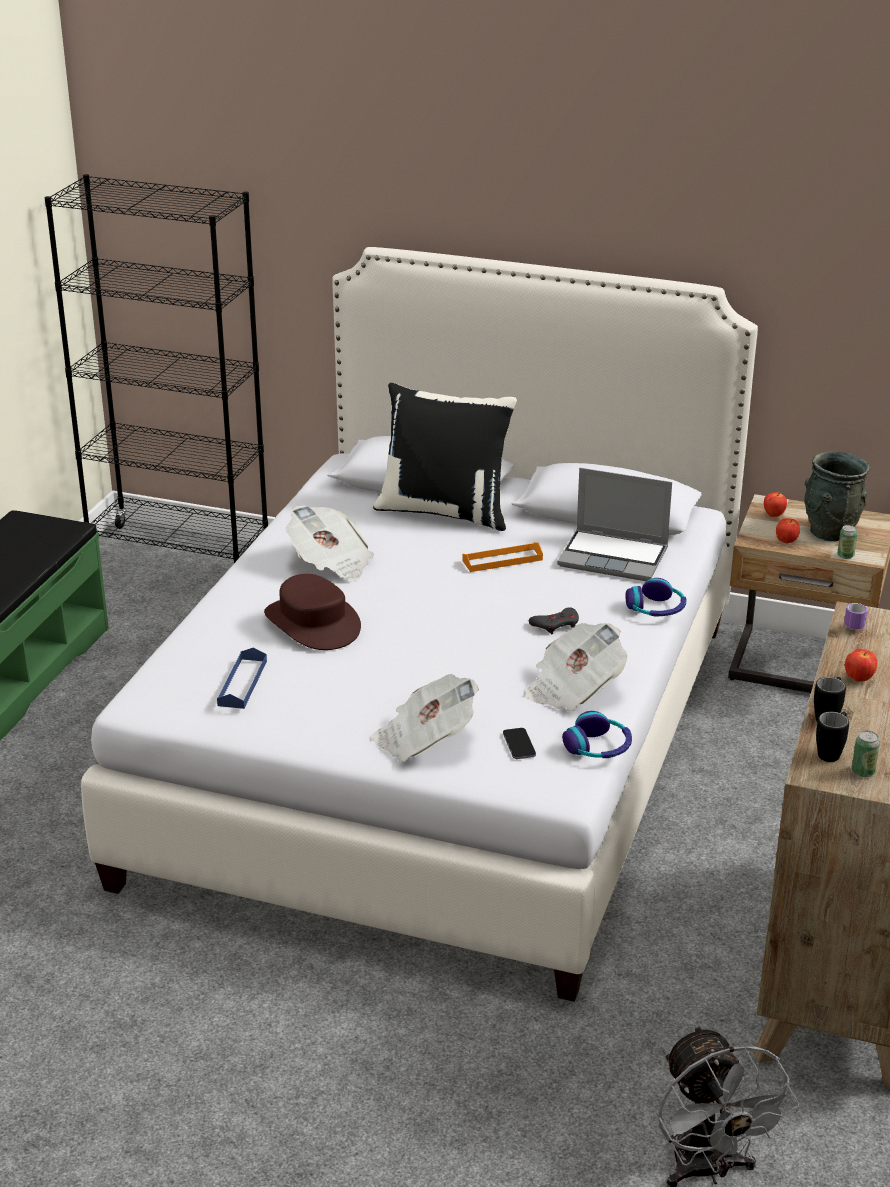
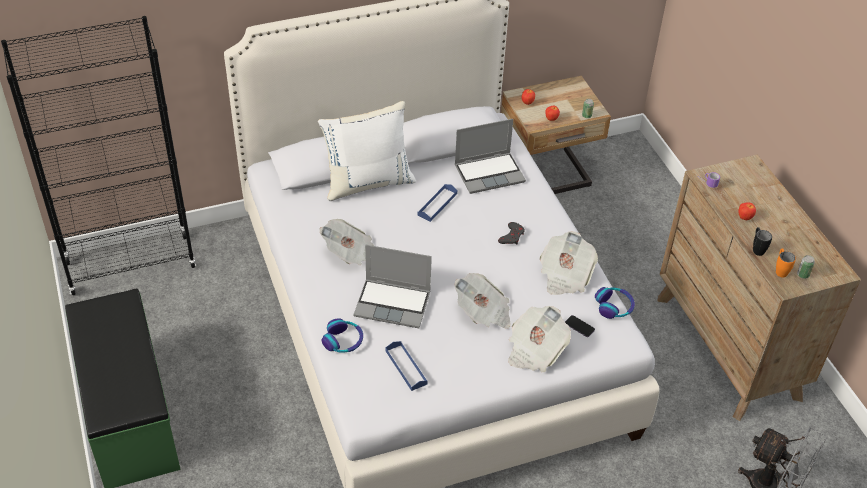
camera: 40 degrees left, 15 degrees up
brown hat [264,574,361,650] -> laptop [354,245,432,328]
black pillow [373,383,517,531] -> white pillow [318,101,416,201]
orange tray [462,542,543,572] -> blue tray [418,184,457,222]
headphones [625,578,686,617] -> headphones moved to [321,318,363,353]
grey vase [804,452,869,541] -> none
black mug [816,711,849,762] -> orange mug [776,248,796,277]
none -> newspaper [454,273,511,328]

